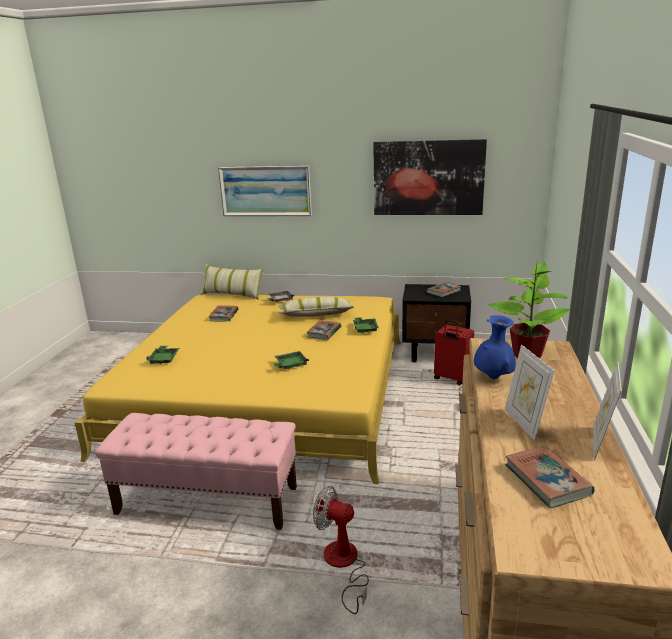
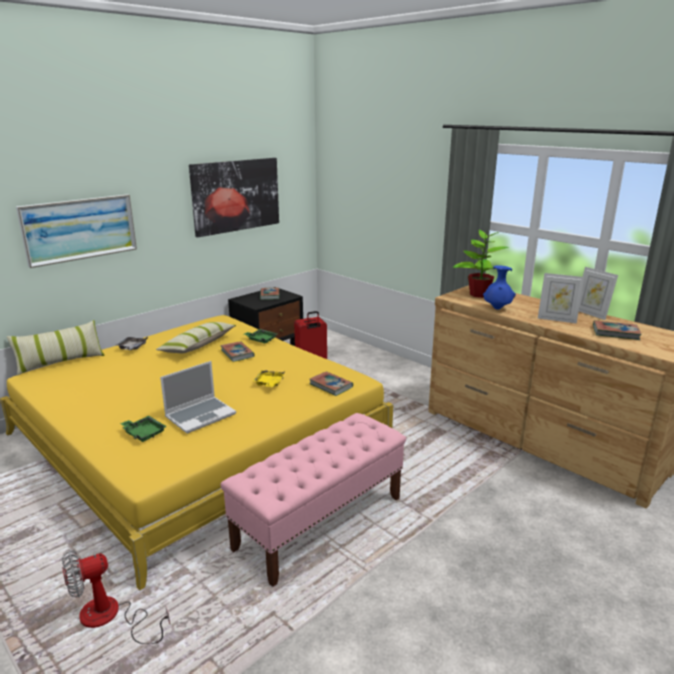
camera: 55 degrees left, 0 degrees up
book [209,305,238,322] -> book moved to [309,371,353,396]
green tray [273,351,309,369] -> yellow tray [253,370,285,387]
fan [313,486,369,614] -> fan moved to [62,549,170,644]
none -> laptop [160,361,236,433]

